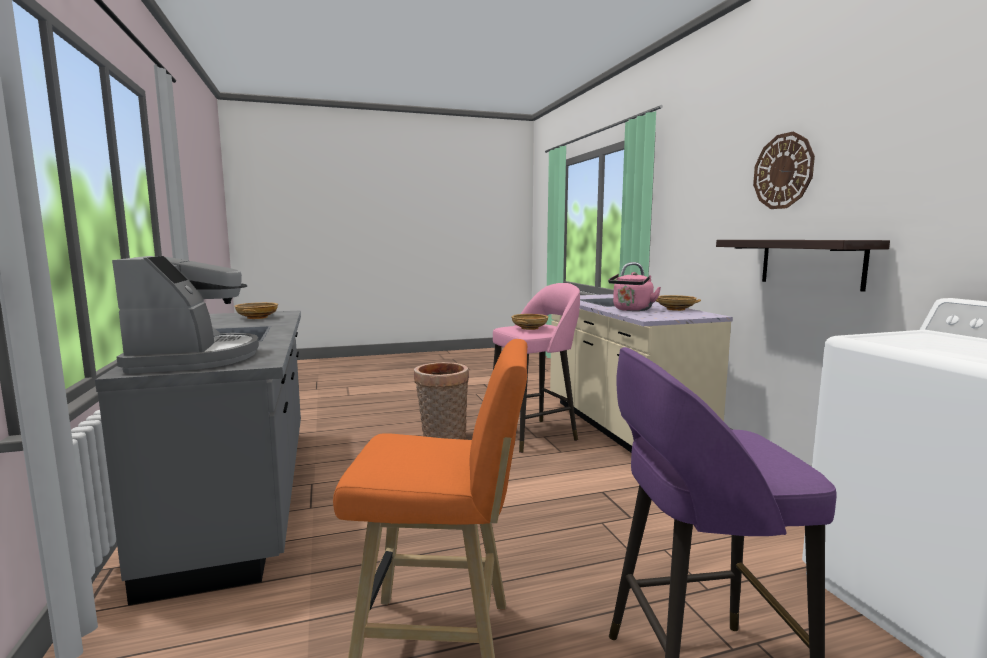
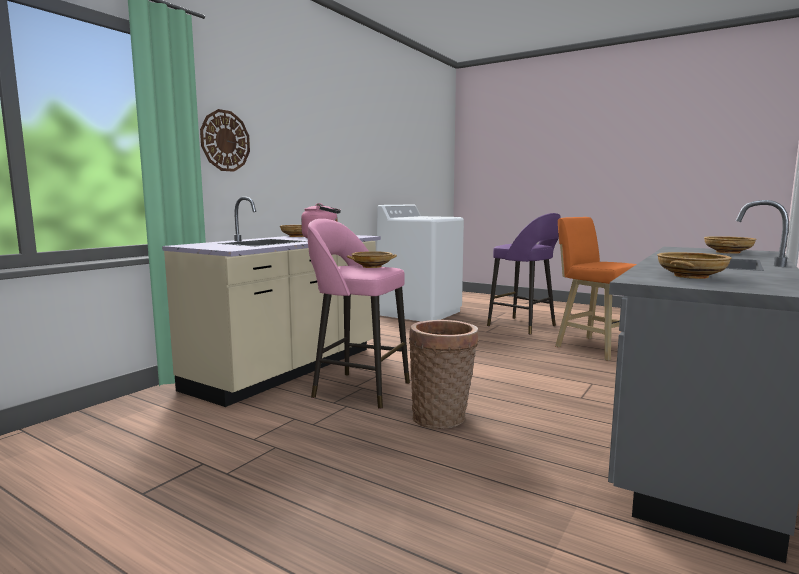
camera: 130 degrees left, 0 degrees up
coffee machine [112,256,259,374] -> beige bowl [704,236,757,254]
shelf [716,240,890,292] -> none
wall clock [753,132,815,209] -> wall clock moved to [200,109,250,172]

